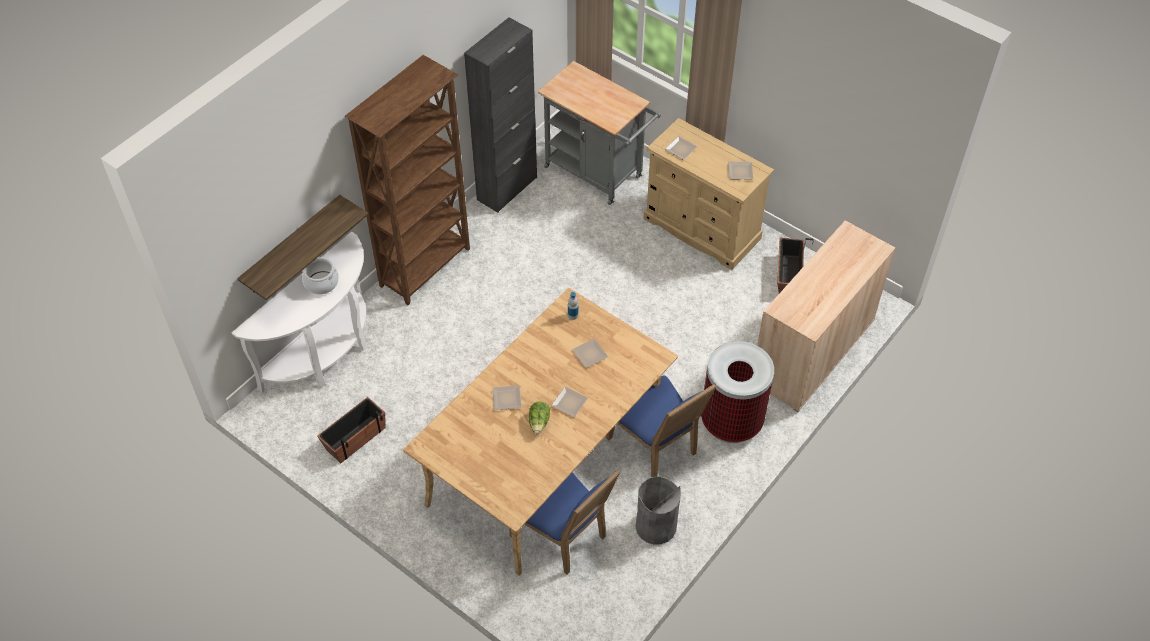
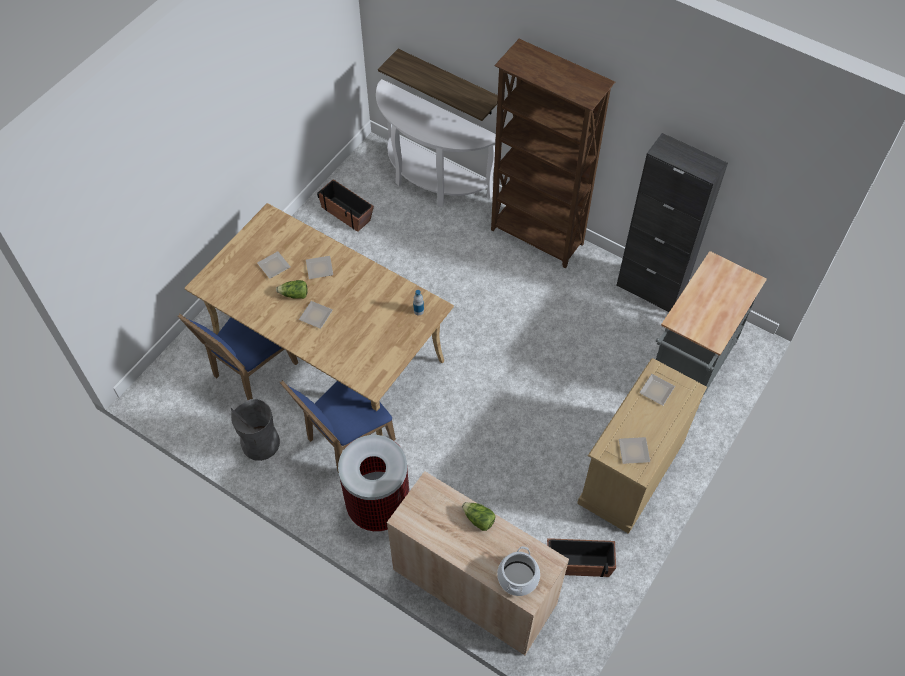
camera: 85 degrees right, 5 degrees up
cooking pot [302,257,339,294] -> cooking pot moved to [497,546,540,596]
plate [572,339,608,368] -> plate moved to [257,251,290,279]
none -> lettuce [462,502,496,531]

